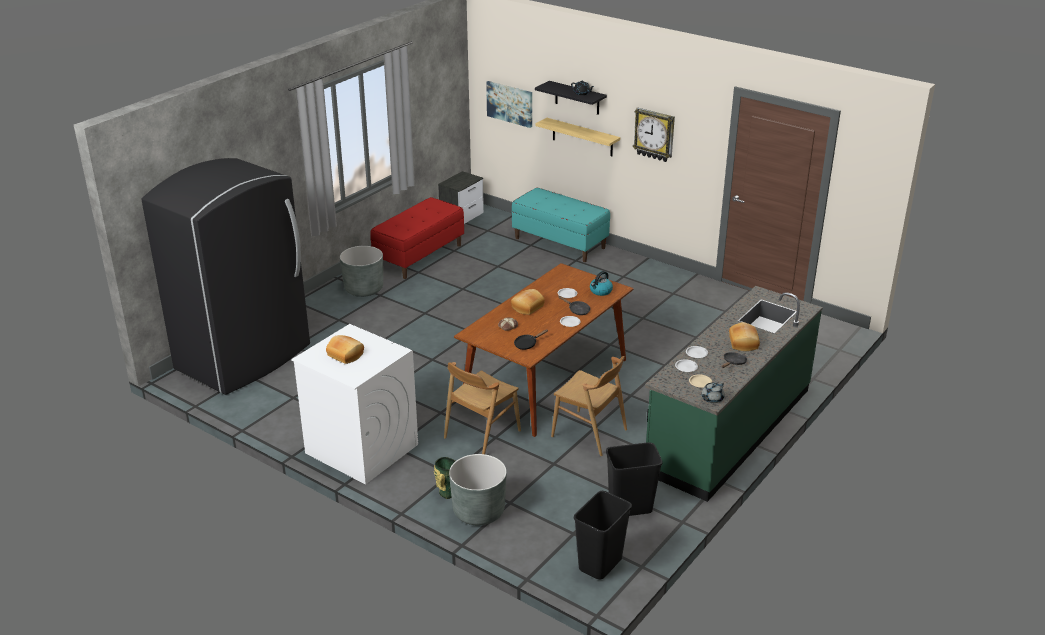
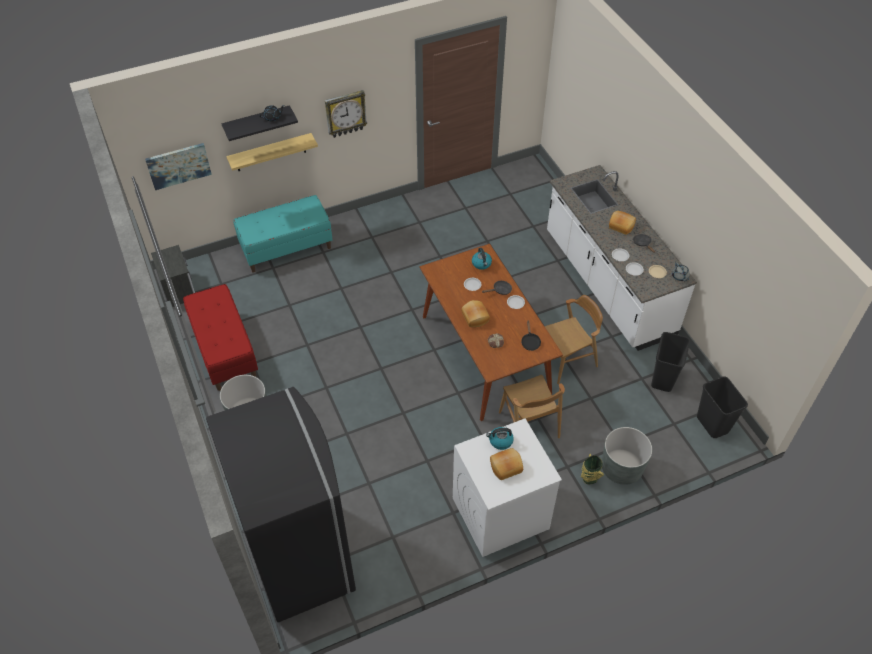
camera: 60 degrees left, 20 degrees up
green counter [645,286,823,502] -> white counter [547,165,697,351]
none -> kettle [486,427,514,450]

